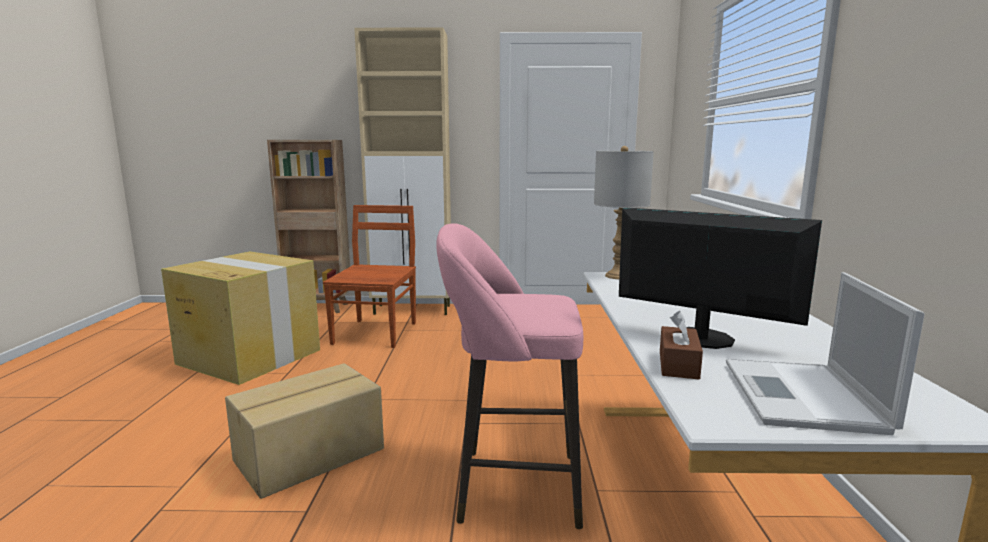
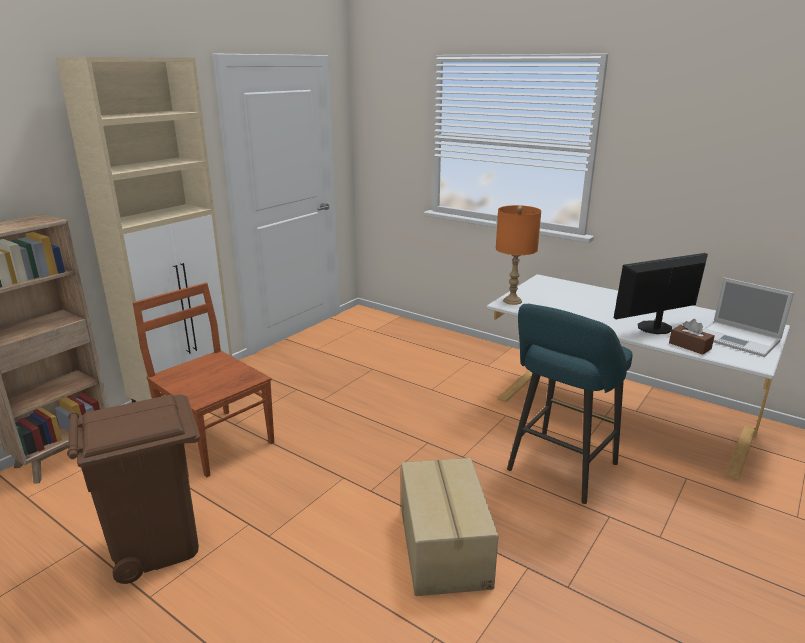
camera: 55 degrees left, 10 degrees up
cardboard box [161,252,320,385] -> brown trash can [67,394,200,584]
pink stool [436,223,583,529] -> turquoise stool [507,304,633,504]
grey table lamp [594,146,654,279] -> orange table lamp [496,205,541,305]

